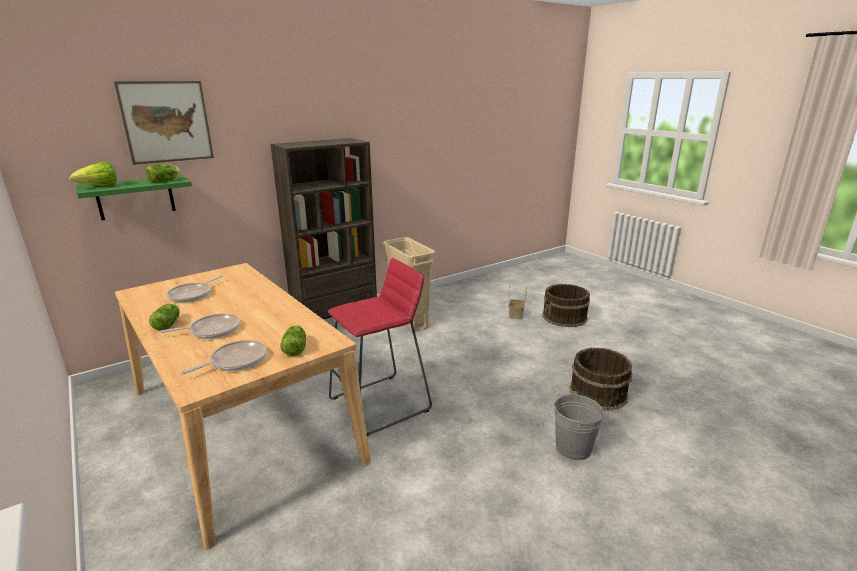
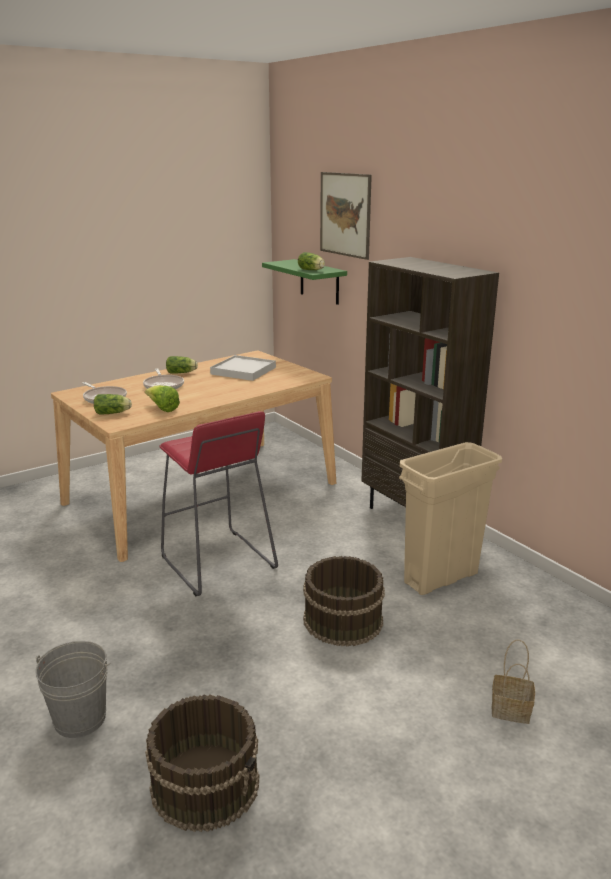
camera: 90 degrees right, 0 degrees up
lettuce [69,162,117,186] -> lettuce moved to [145,385,180,412]
frying pan [167,275,223,302] -> white tray [210,355,276,381]
brown bucket [542,284,590,327] -> brown bucket moved to [303,556,385,647]

